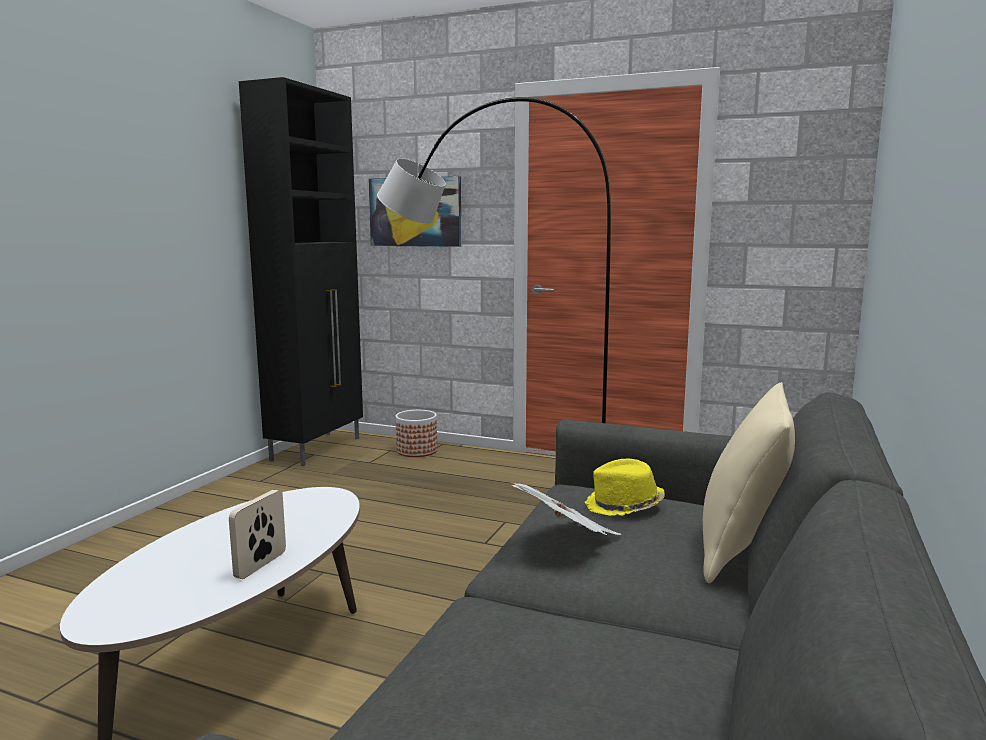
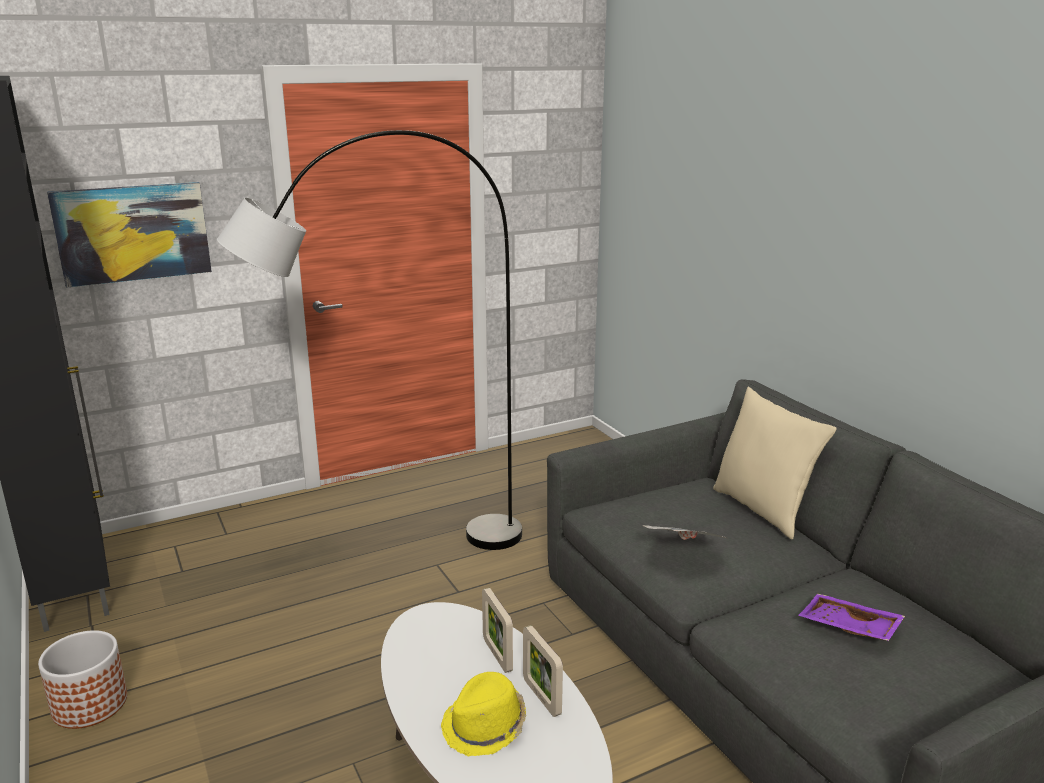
camera: 50 degrees left, 10 degrees up
planter [395,410,437,457] -> planter moved to [38,630,127,729]
yellow hat [585,459,665,516] -> yellow hat moved to [441,672,526,756]
none -> picture frame [482,588,513,673]
none -> purple tray [798,594,905,641]

